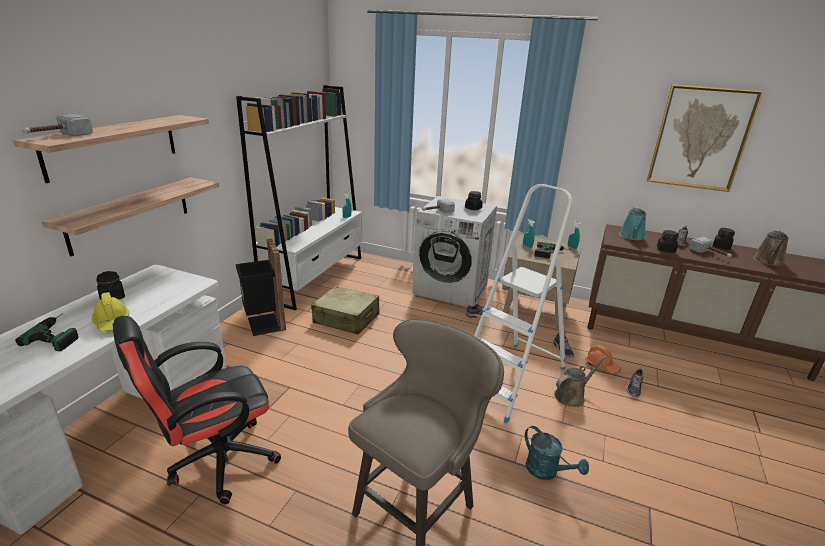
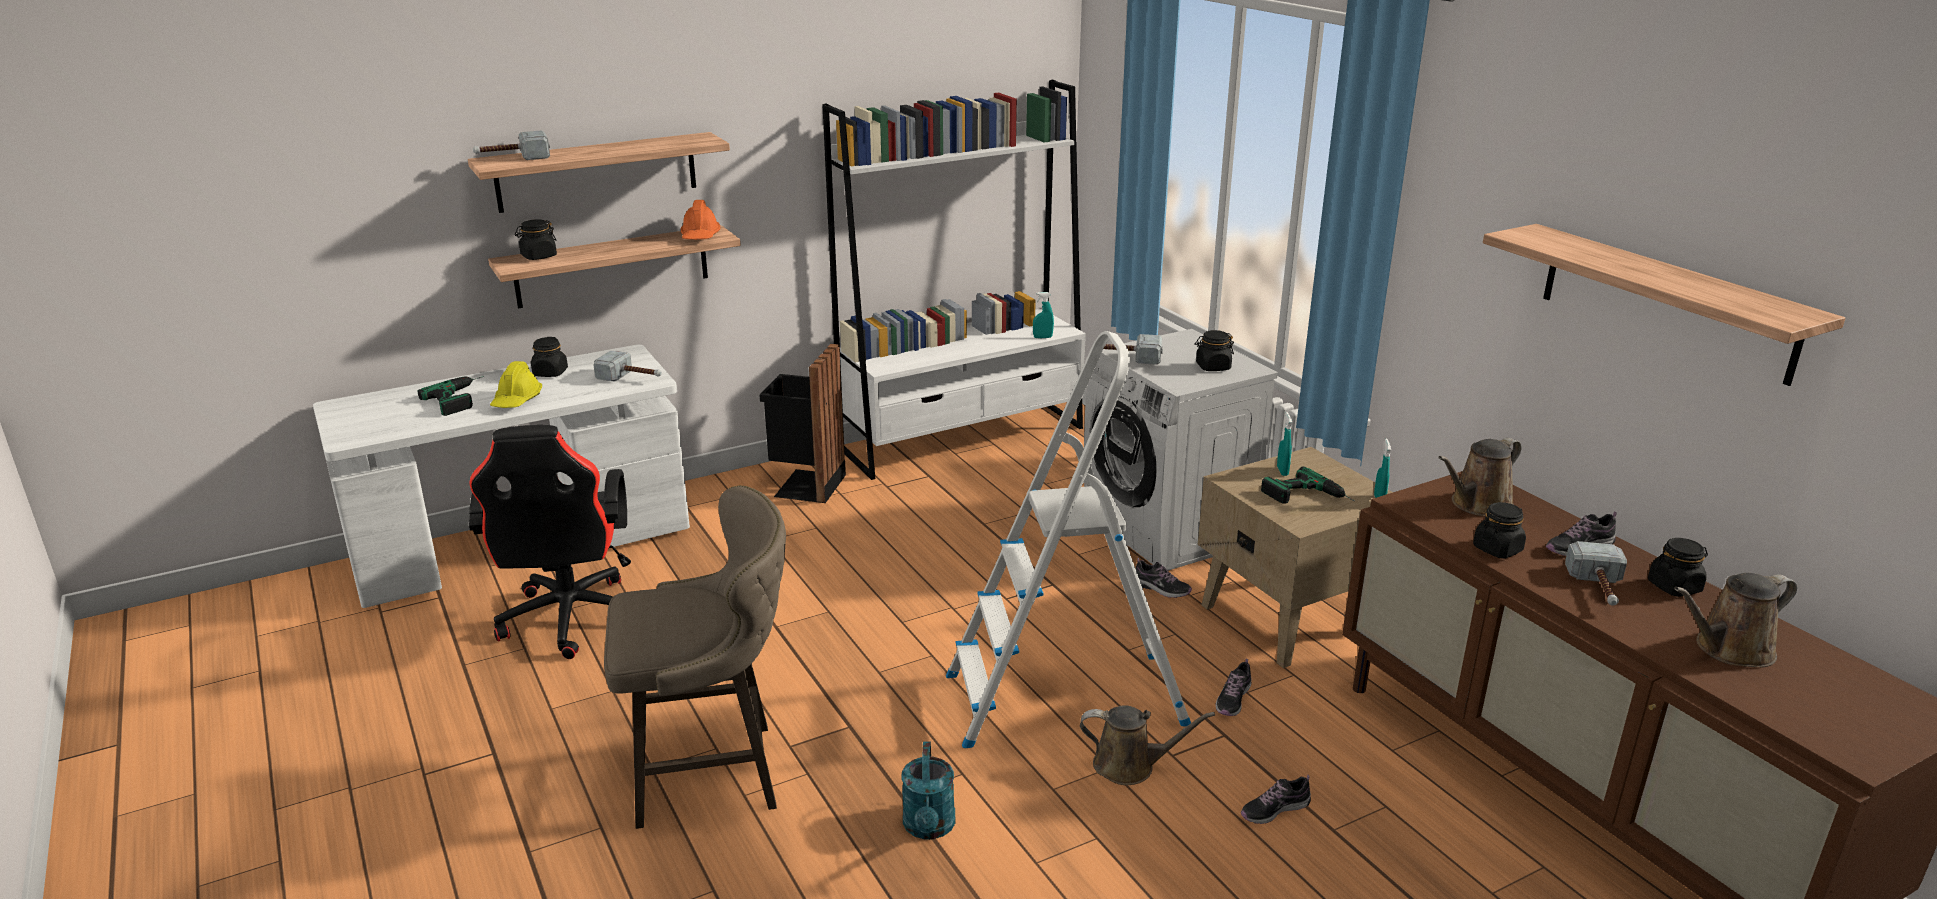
camera: 40 degrees right, 0 degrees up
black office chair [113,316,281,505] -> black office chair turned 105 degrees counterclockwise [469,425,631,659]
beige suitcase [311,286,380,334] -> none
orange hard hat [585,345,621,373] -> orange hard hat moved to [680,200,721,240]
turquoise watering can [619,207,646,240] -> brown watering can [1438,438,1522,516]
picture [647,84,764,192] -> shelf [1483,224,1845,386]
none -> black jar [515,219,557,260]
none -> hammer [594,351,662,382]

